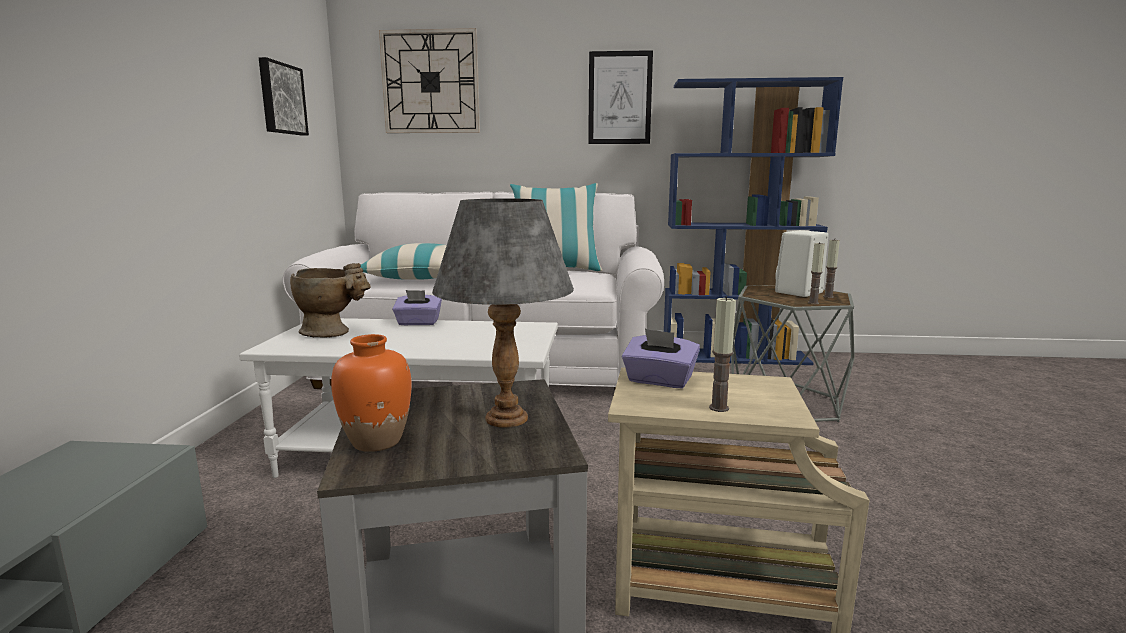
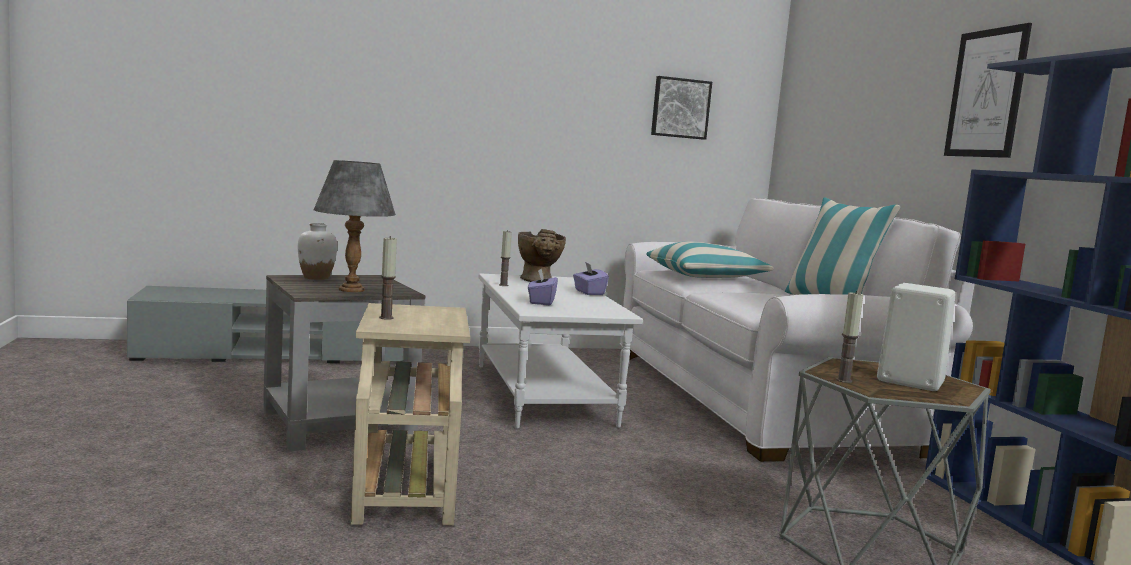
camera: 70 degrees right, 5 degrees down
orange vase [331,334,412,452] -> white vase [298,223,337,280]
wall clock [379,28,480,133] -> none
purple tissue box [622,329,700,389] -> purple tissue box moved to [528,269,558,305]
candle [823,239,840,298] -> candle moved to [499,230,512,286]

